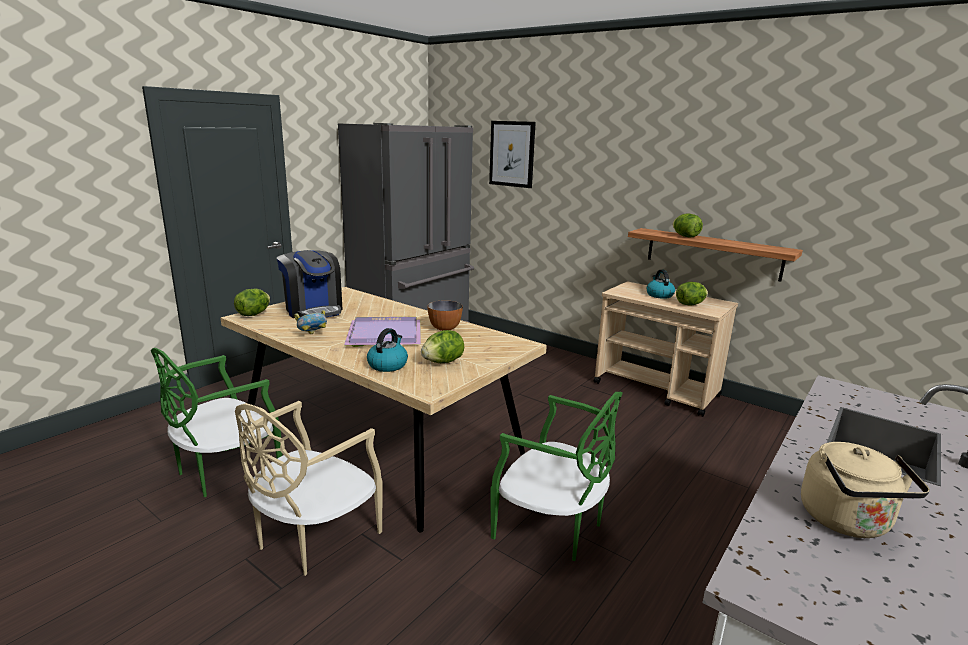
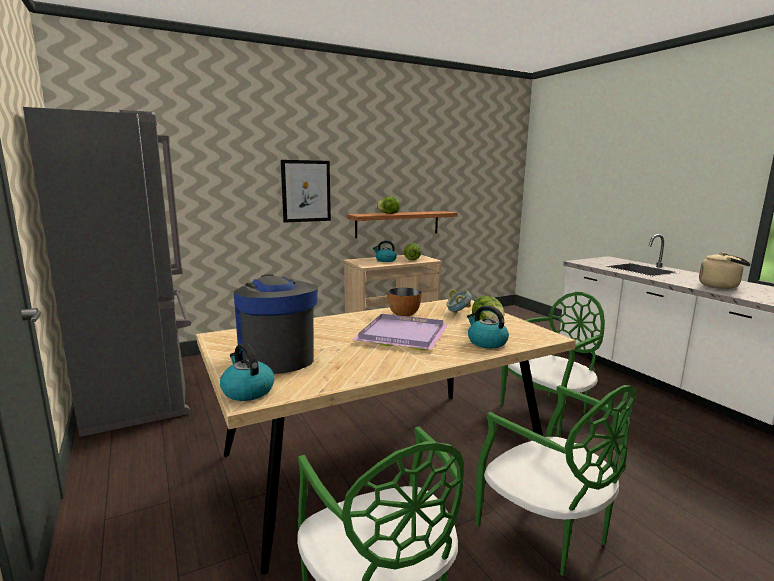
camera: 65 degrees left, 5 degrees down
lettuce [234,289,270,316] -> kettle [220,343,274,401]
beige chair [235,401,383,576] -> green chair [475,385,637,576]
coffee machine [277,250,343,318] -> coffee machine turned 105 degrees counterclockwise [234,274,318,374]
bowl [294,310,327,334] -> bowl moved to [446,290,472,314]
picture [489,121,536,188] -> picture moved to [281,160,331,223]

